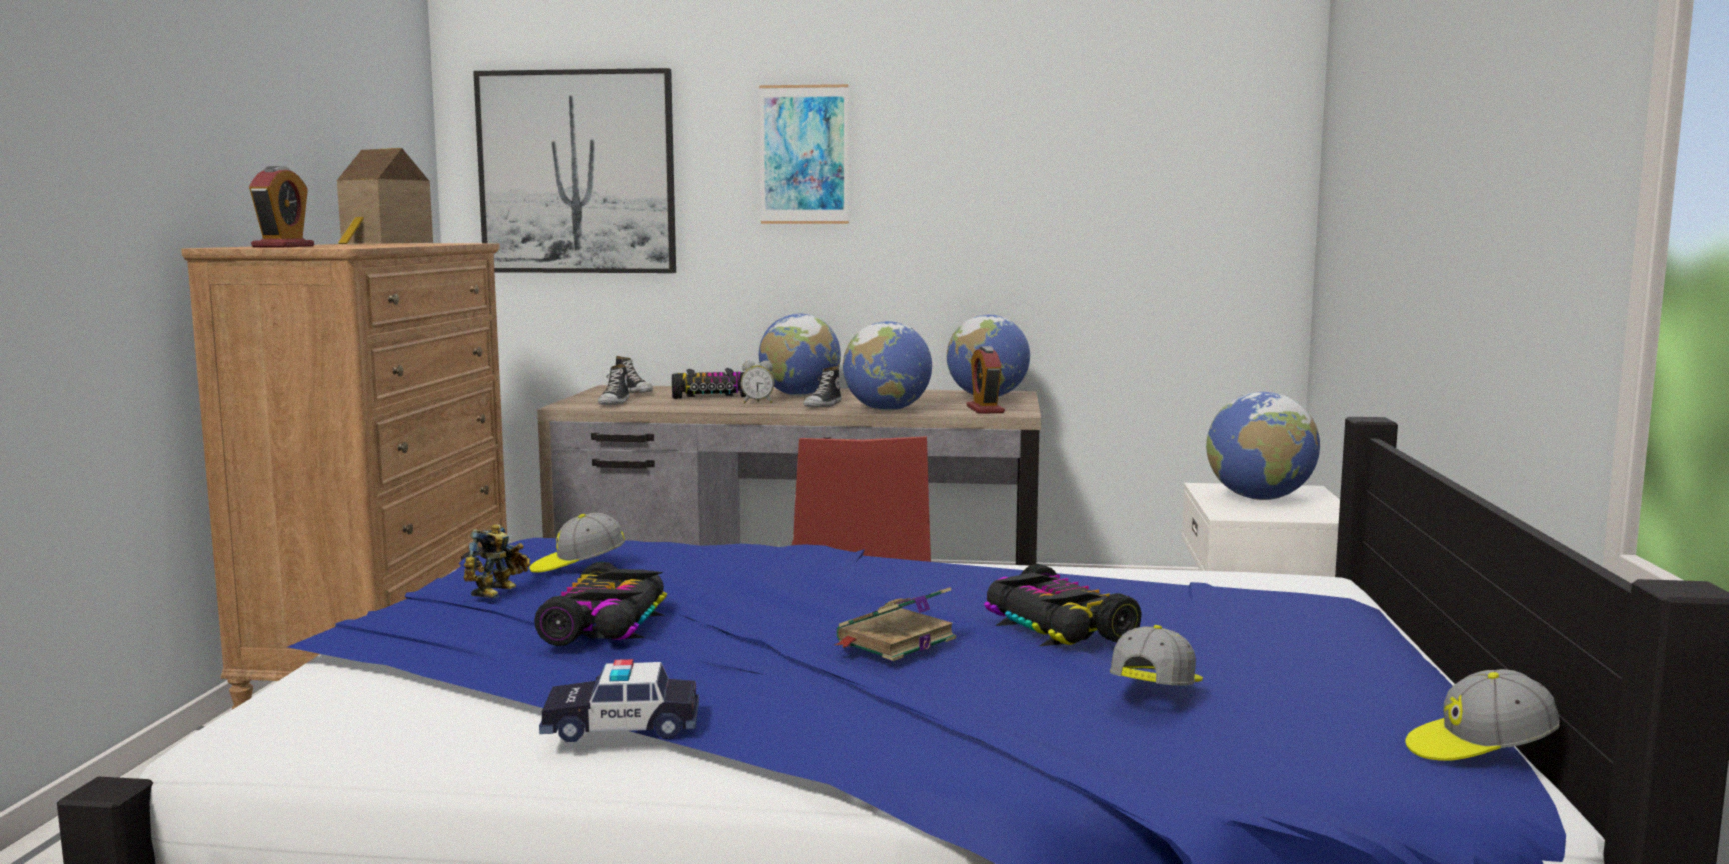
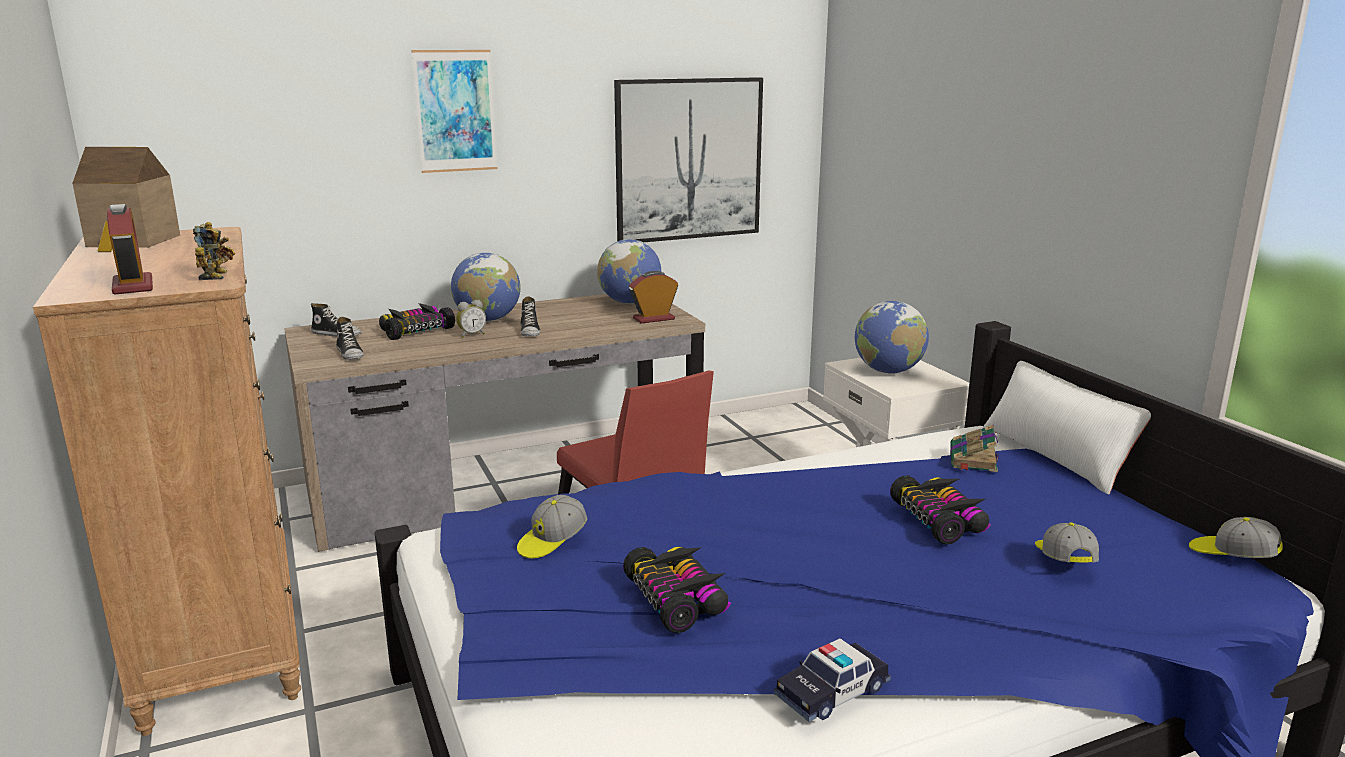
camera: 30 degrees left, 10 degrees up
toy robot [463,524,530,598] -> toy robot moved to [193,222,235,280]
picture [473,68,676,273] -> picture moved to [614,77,763,242]
book [834,587,956,661] -> book moved to [950,425,999,472]
globe [843,321,932,411] -> none
alarm clock [966,346,1005,414] -> alarm clock turned 105 degrees clockwise [629,271,678,324]
toy car [984,564,1142,646] -> toy car turned 135 degrees counterclockwise [890,475,991,544]
cap [1405,669,1560,761] -> cap turned 75 degrees clockwise [1189,517,1283,558]
none -> white pillow [982,361,1151,494]

